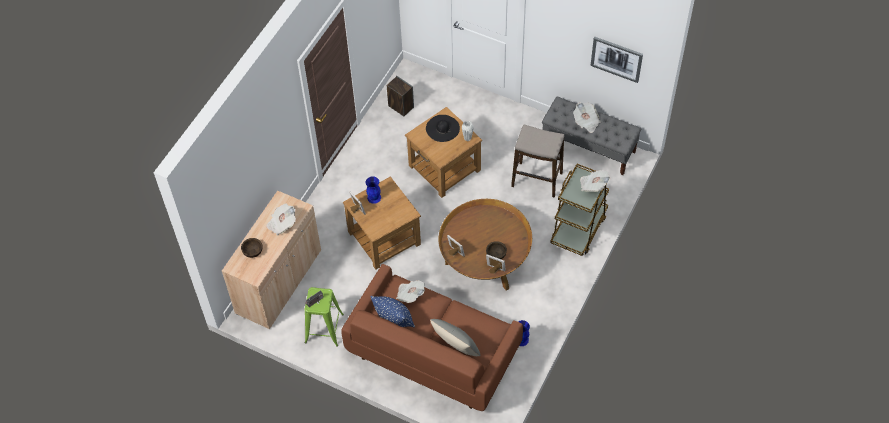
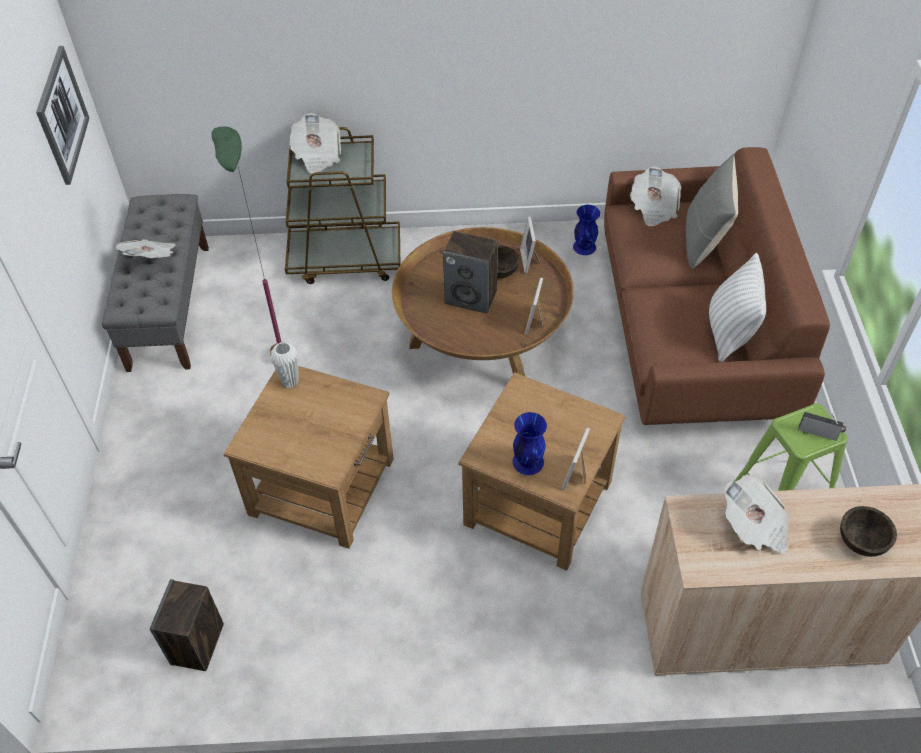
camera: 120 degrees left, 5 degrees down
blue pillow [371,296,415,327] -> white pillow [709,253,766,362]
newspaper [396,280,425,303] -> newspaper moved to [630,167,681,227]
black hat [426,115,460,142] -> none
stool [511,125,564,198] -> green floor lamp [211,126,283,356]
none -> speaker [443,231,498,314]

